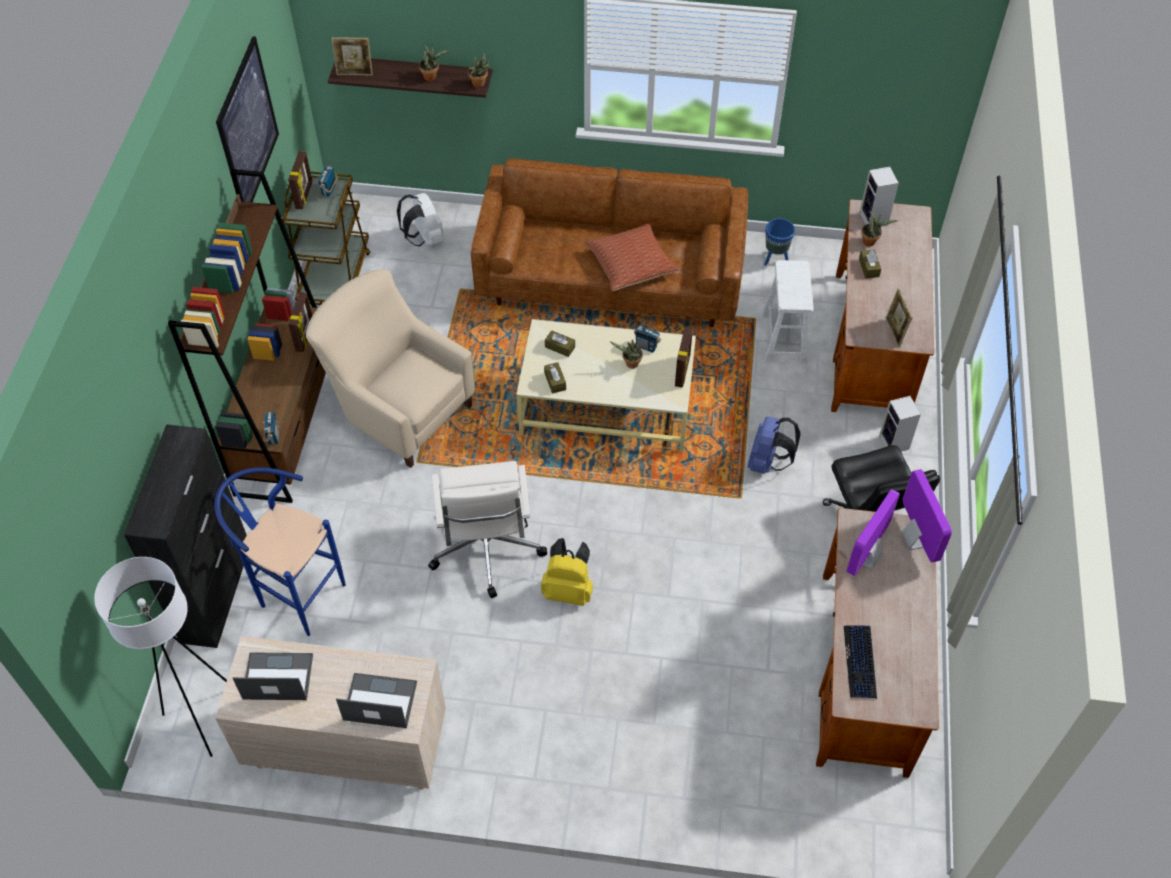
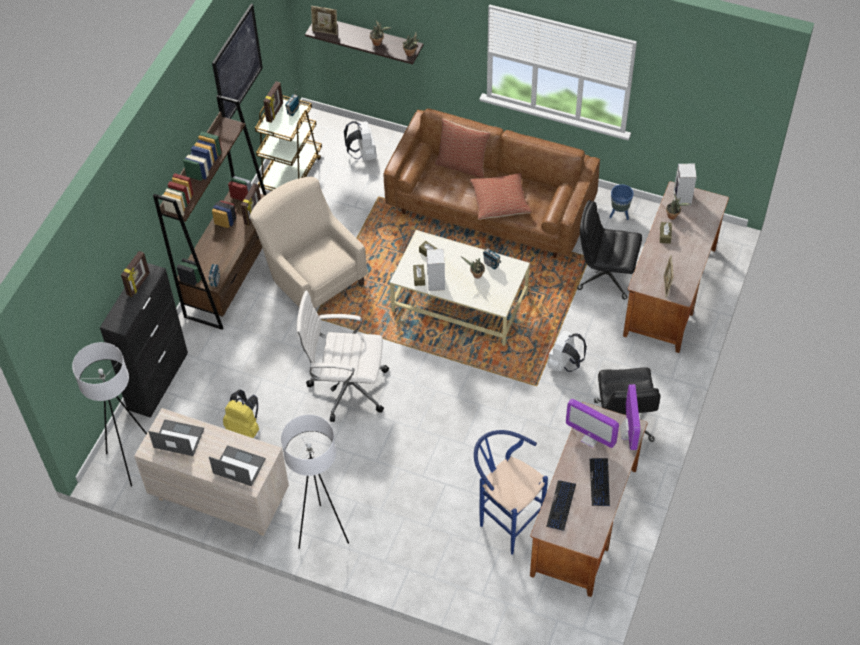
camera: 15 degrees right, 0 degrees up
blue stool [214,467,346,636] -> blue stool moved to [474,430,548,555]
white office chair [428,461,547,598] -> white office chair turned 90 degrees clockwise [297,290,389,422]
yellow backpack [541,538,593,606] -> yellow backpack moved to [223,390,259,438]
picture frame [675,327,693,387] -> picture frame moved to [121,251,150,297]
blue backpack [748,417,801,474] -> white backpack [547,331,587,372]
white stool [762,260,813,363] -> black office chair [577,200,642,300]
monitor [846,489,900,576] -> monitor turned 105 degrees counterclockwise [566,399,619,448]
speaker [879,396,921,452] -> speaker moved to [427,249,445,291]
none -> white floor lamp [281,415,349,549]
none -> pillow [435,118,491,178]
none -> keyboard [590,458,610,507]

